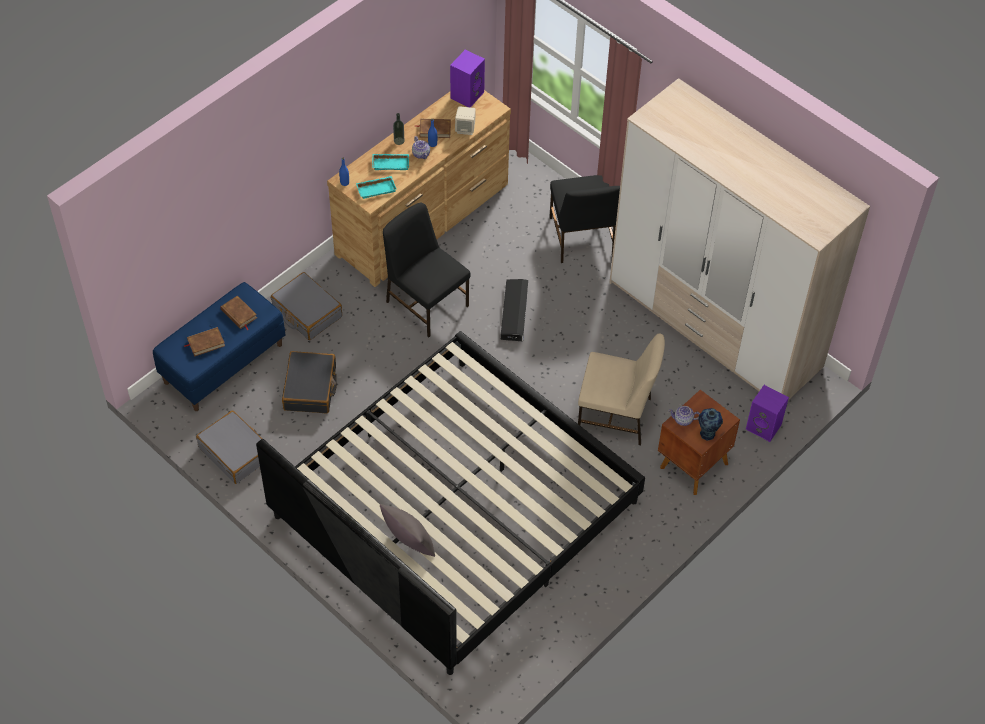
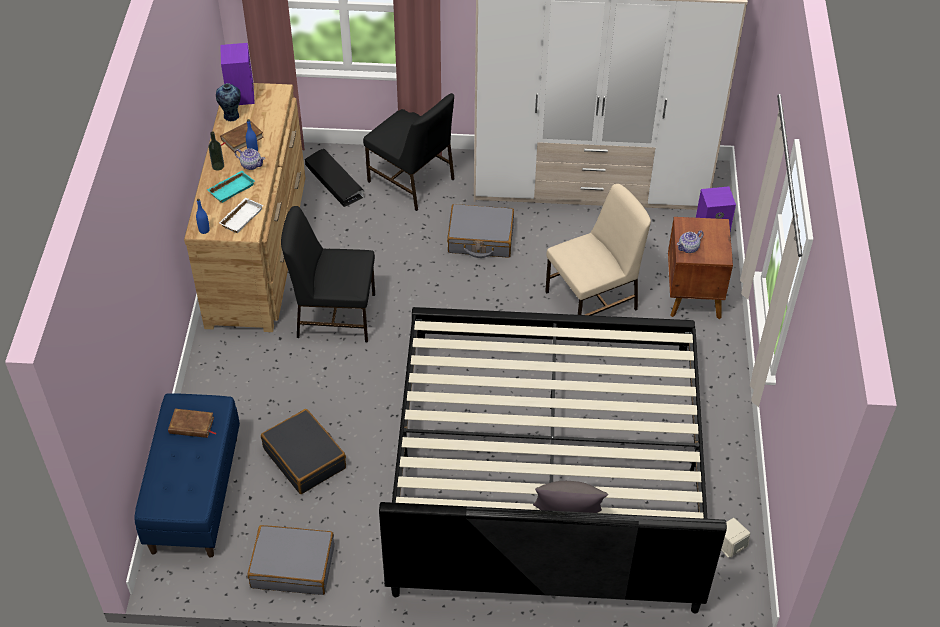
camera: 40 degrees left, 5 degrees down
brown book [184,327,225,357] -> none
grey suitcase [271,272,342,340] -> grey suitcase moved to [447,204,514,258]
turquoise tray [356,176,396,199] -> white tray [219,198,263,233]
beige speaker [455,106,476,135] -> beige speaker moved to [721,518,750,558]
black storage box [500,279,528,341] -> black storage box moved to [305,149,364,207]
vase [698,408,723,440] -> vase moved to [216,83,241,122]

